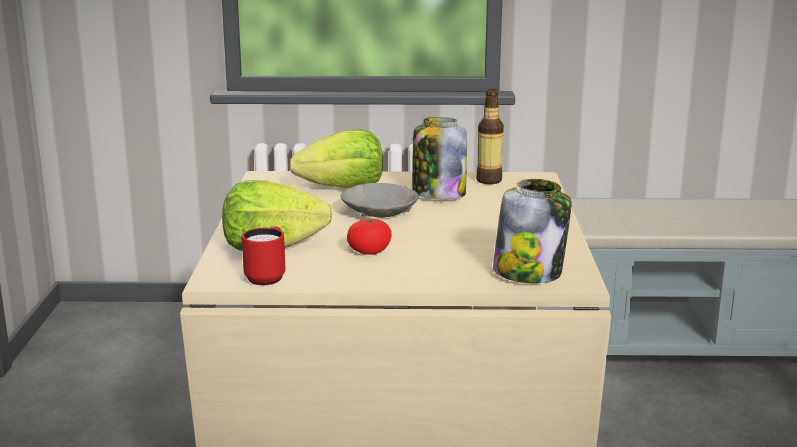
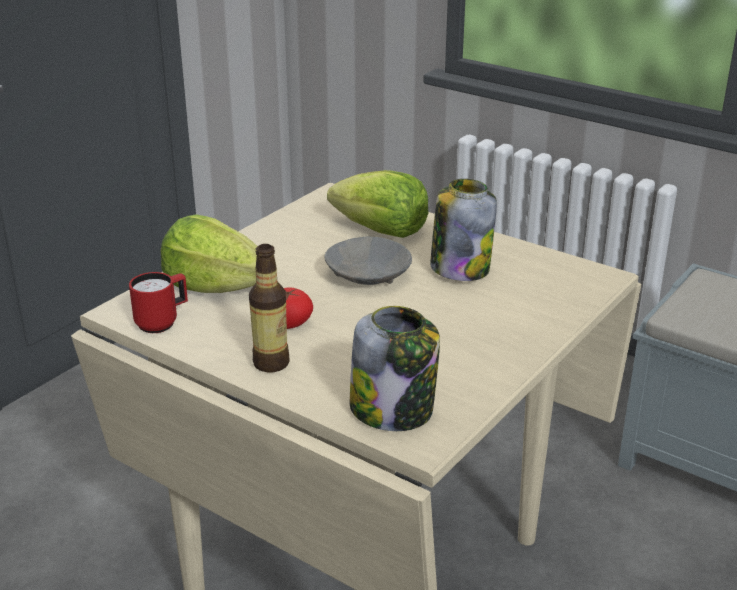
camera: 35 degrees right, 10 degrees up
bottle [476,89,504,184] -> bottle moved to [249,244,289,372]

